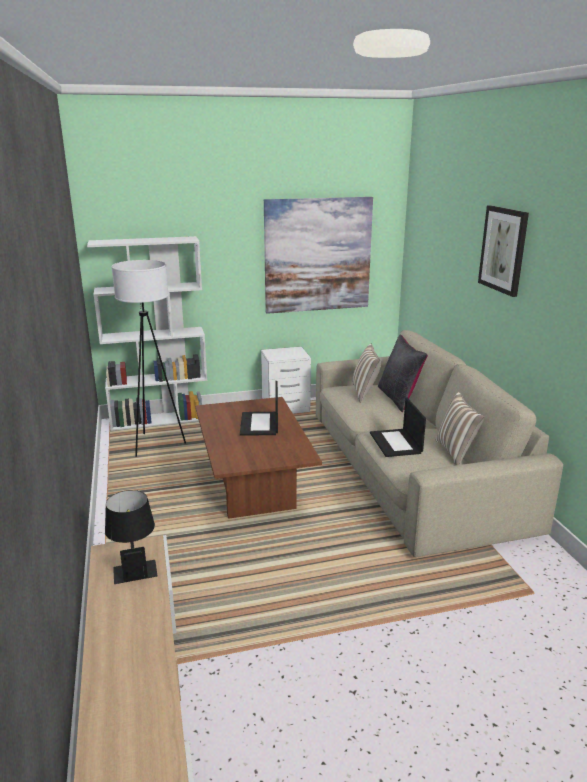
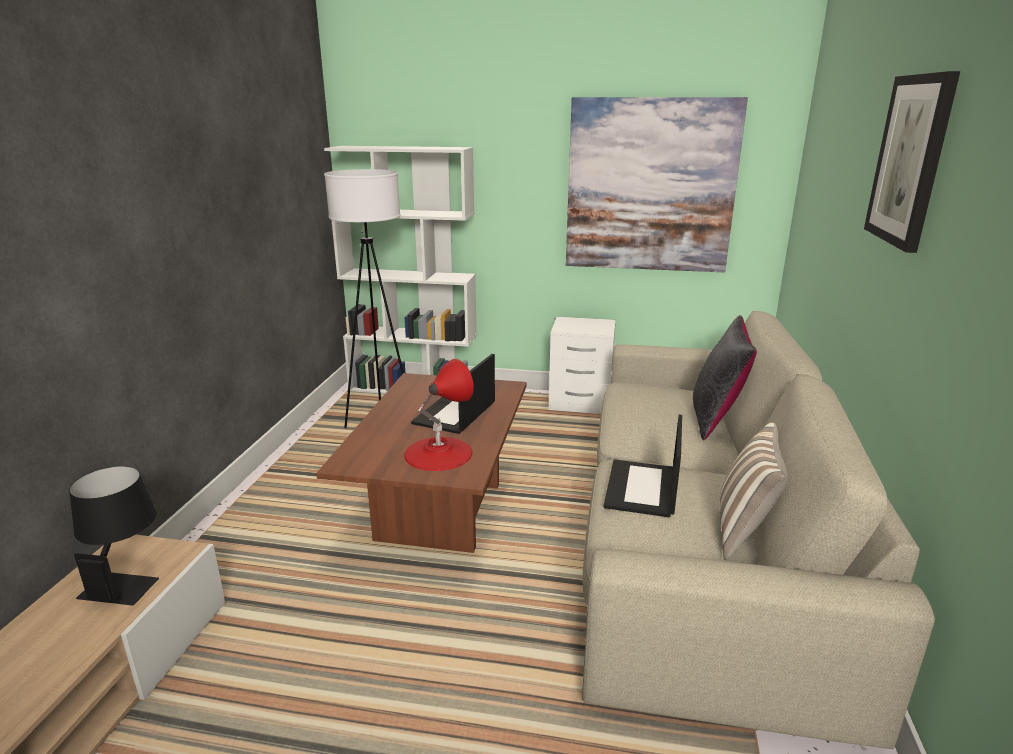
camera: 25 degrees right, 0 degrees up
pillow [353,344,381,403] -> none
none -> red table lamp [404,359,474,471]

